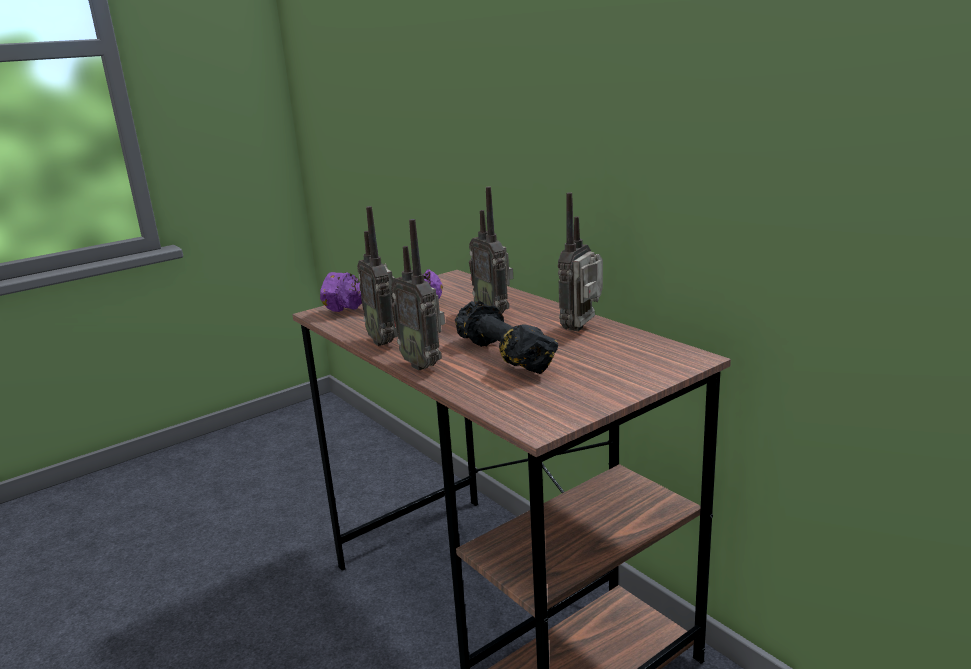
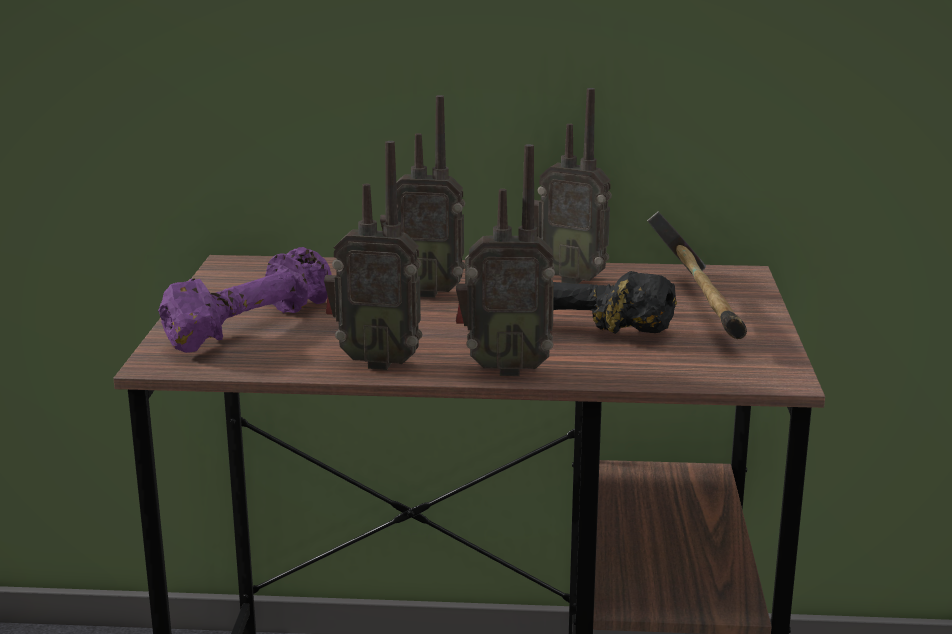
camera: 50 degrees left, 0 degrees up
radio [558,192,603,331] -> radio turned 45 degrees counterclockwise [534,88,612,284]
none -> hammer [647,211,747,339]

